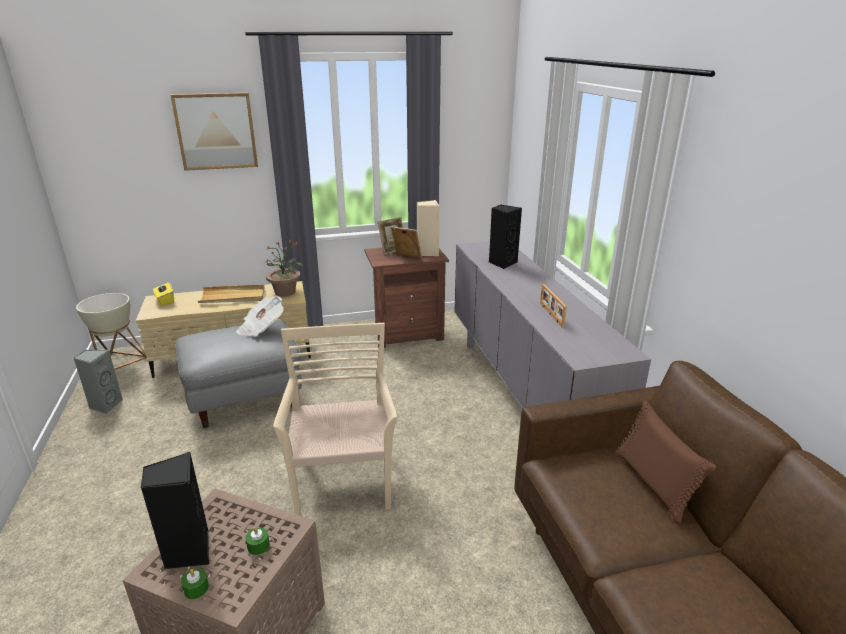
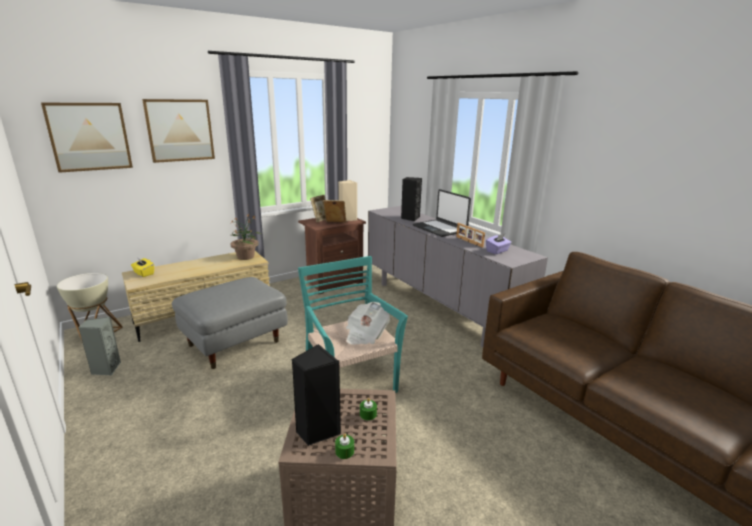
camera: 20 degrees left, 5 degrees down
beige tray [198,285,265,303] -> none
newspaper [236,296,284,337] -> newspaper moved to [346,302,390,345]
beige armchair [273,323,397,516] -> turquoise armchair [298,256,408,393]
brown pillow [614,401,716,524] -> none
none -> picture [41,103,133,173]
none -> laptop [413,189,471,237]
none -> purple tissue box [486,234,511,254]

